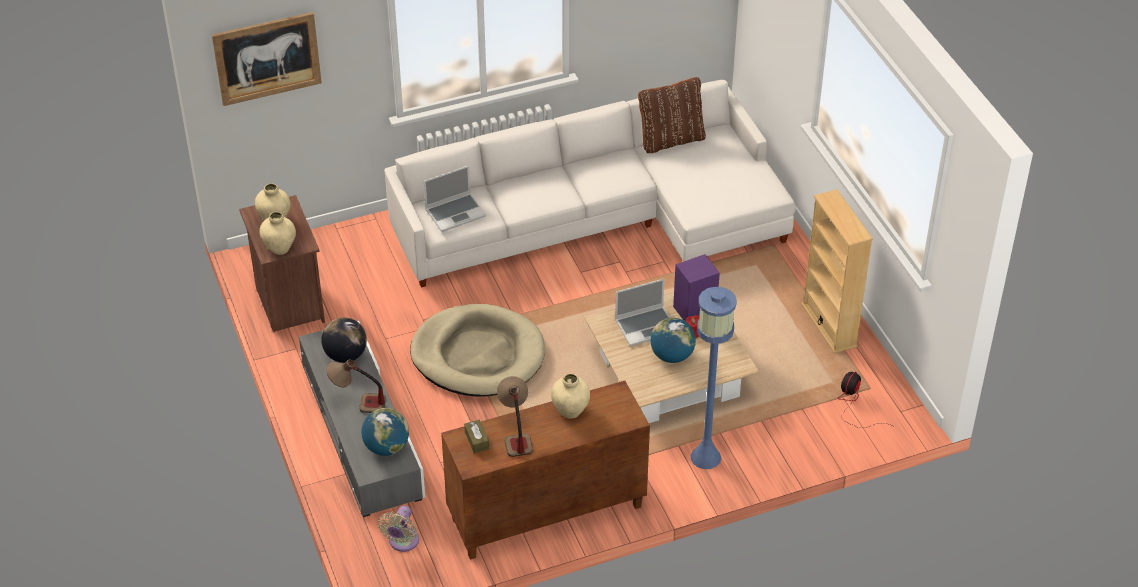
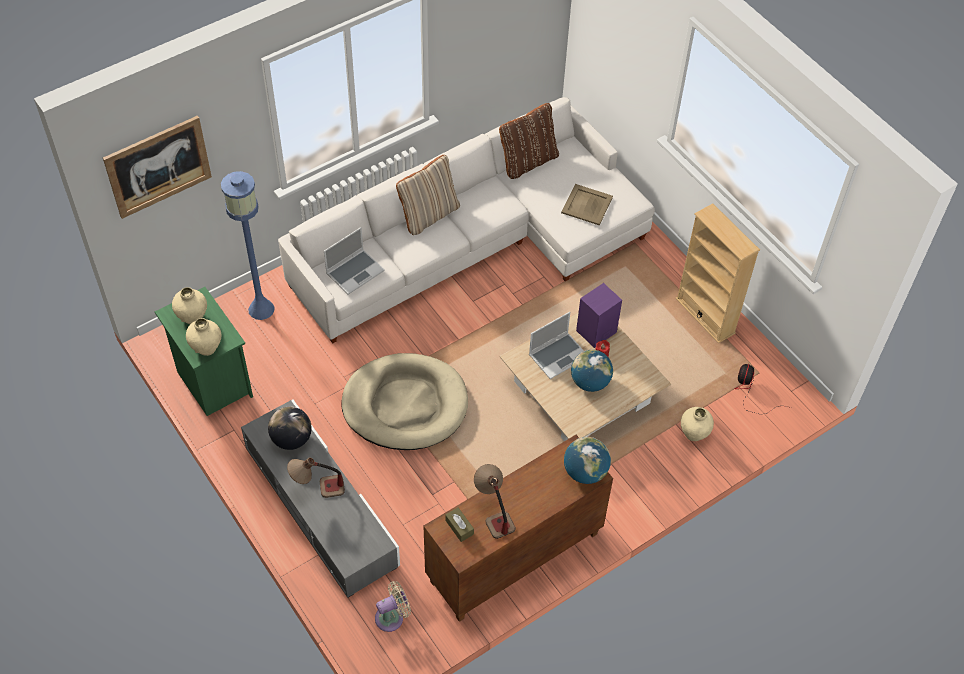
camera: 15 degrees left, 10 degrees up
brown nightstand [239,195,325,332] -> green nightstand [155,287,253,416]
globe [361,408,409,456] -> globe moved to [564,437,611,484]
beige fan [378,506,419,552] -> beige fan turned 120 degrees counterclockwise [375,581,411,632]
beige vase [551,373,590,419] -> beige vase moved to [681,407,714,441]
blue floor lamp [691,287,737,469] -> blue floor lamp moved to [221,171,275,320]
none -> beige pillow [396,155,460,235]
none -> beige tray [561,184,613,225]

